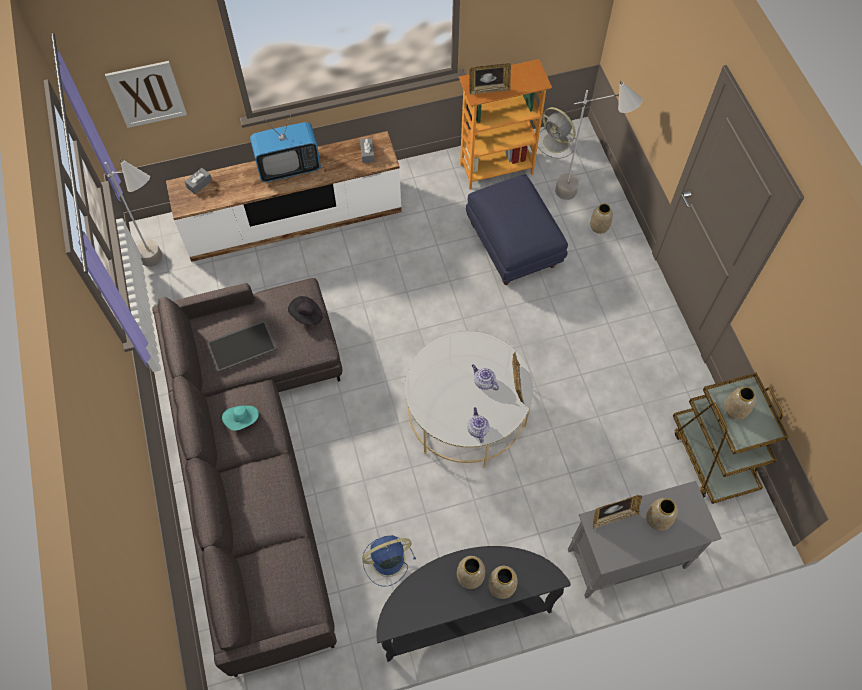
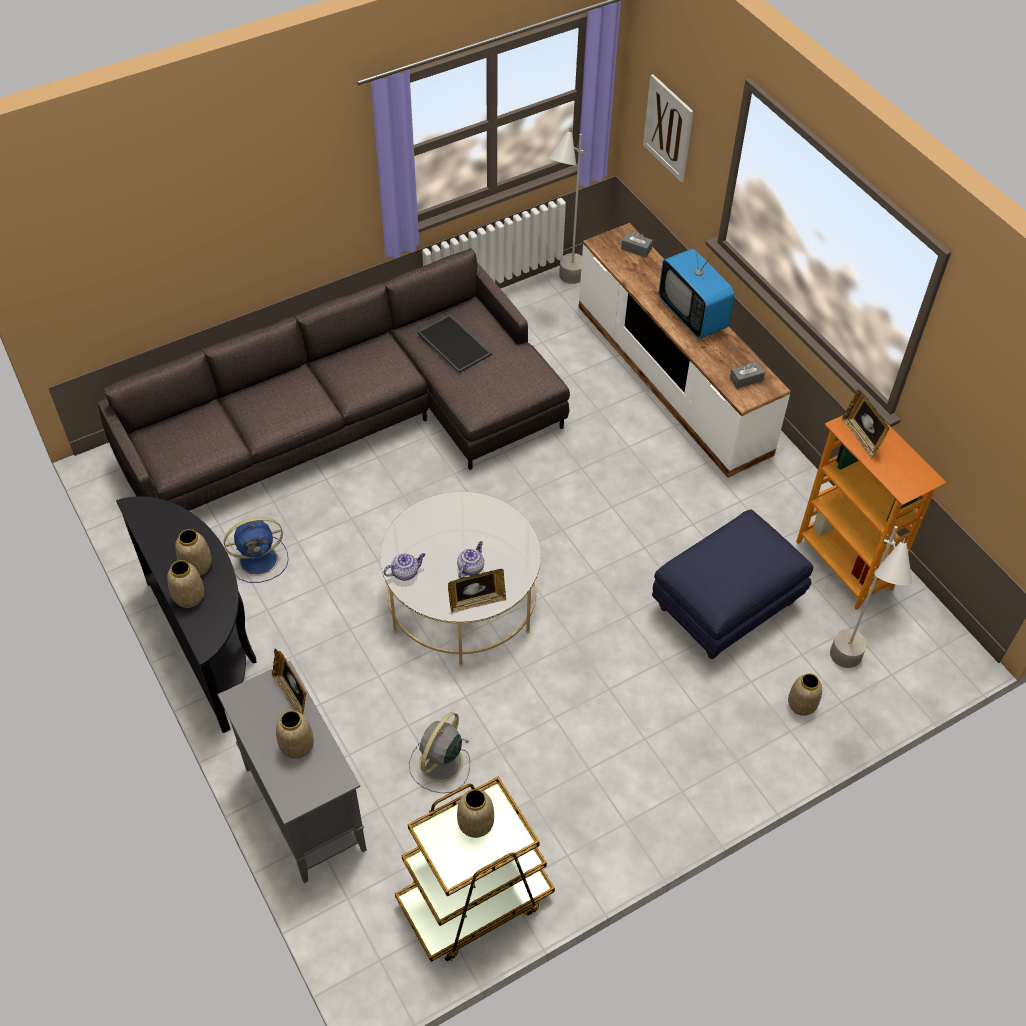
camera: 75 degrees right, 10 degrees down
turquoise hat [222,405,259,431] -> none
black hat [288,296,323,325] -> none
blue fan [362,535,416,587] -> blue fan turned 105 degrees clockwise [224,517,288,583]
grey fan [538,107,576,159] -> grey fan moved to [409,712,470,793]

